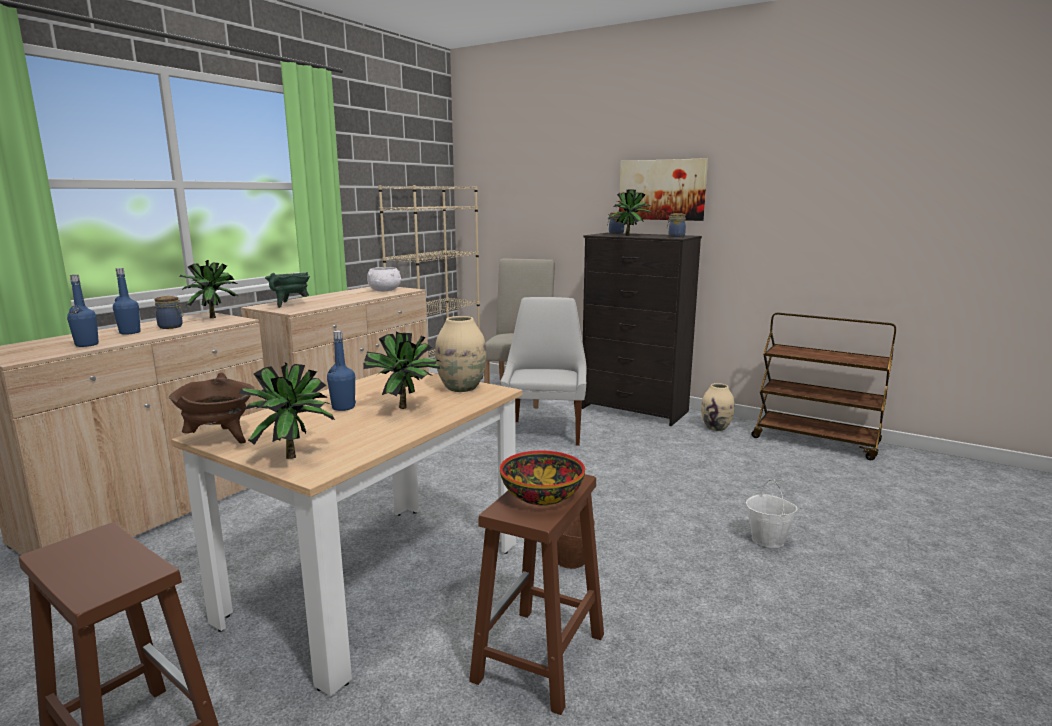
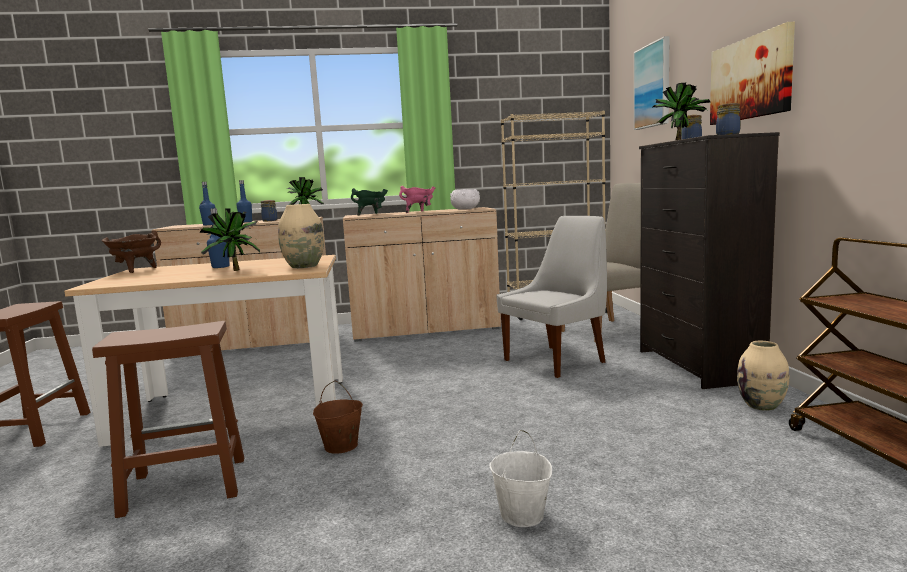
camera: 50 degrees right, 5 degrees down
potted plant [239,362,335,459] -> none
bowl [500,451,585,505] -> none
none -> pink cooking pot [399,186,435,213]
none -> picture [634,36,670,130]

